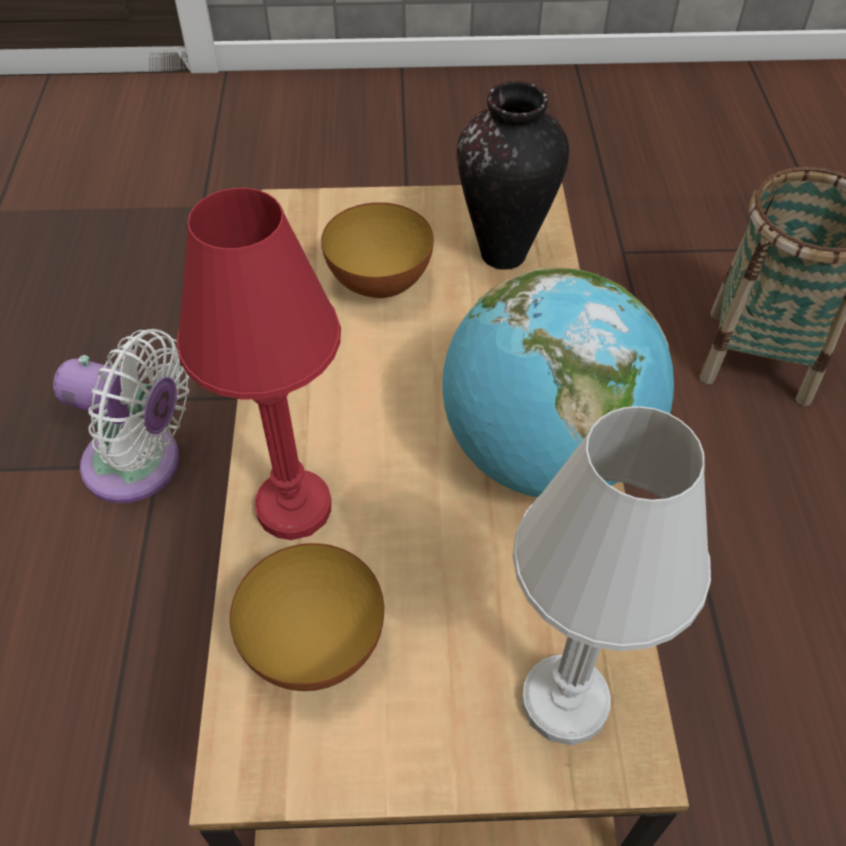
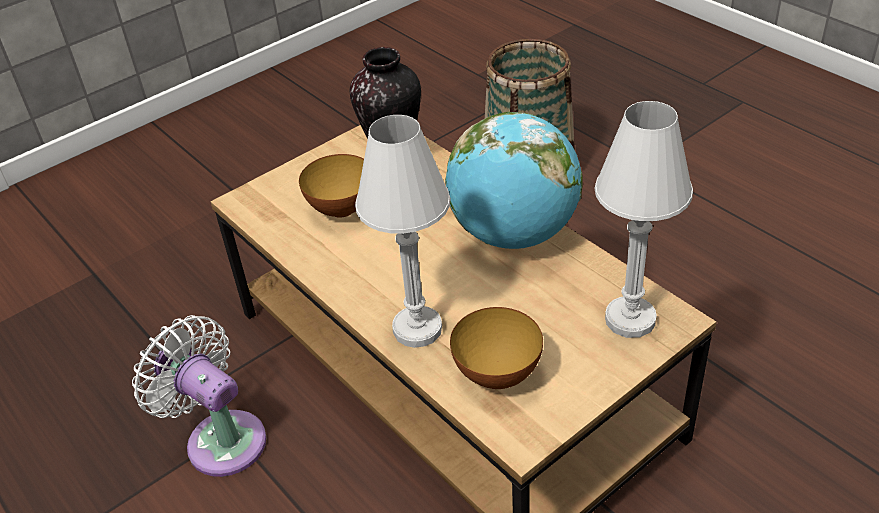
camera: 35 degrees left, 10 degrees down
white fan [53,329,190,503] -> white fan turned 120 degrees counterclockwise [132,315,266,477]
red table lamp [177,188,341,540] -> white table lamp [355,115,451,348]

